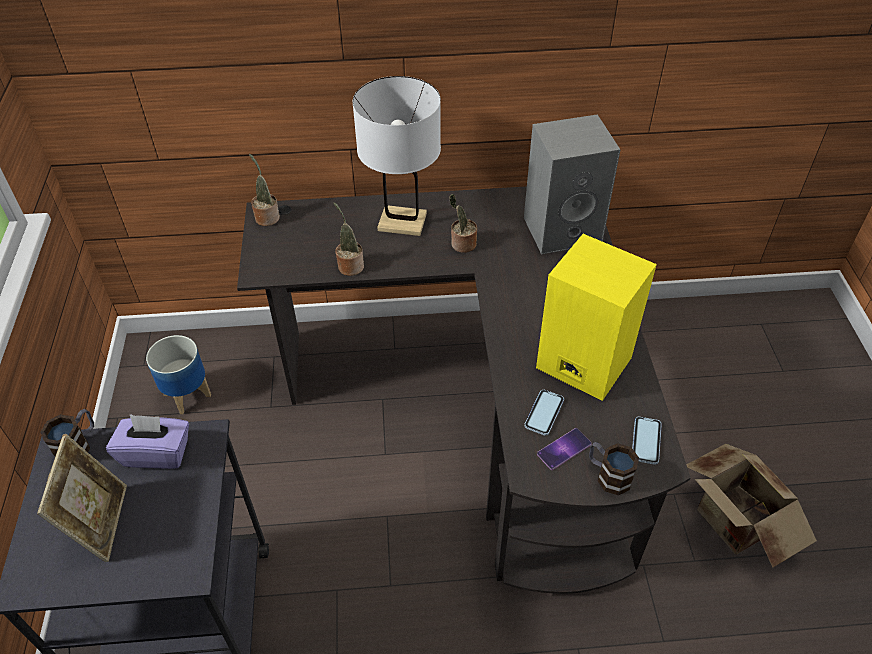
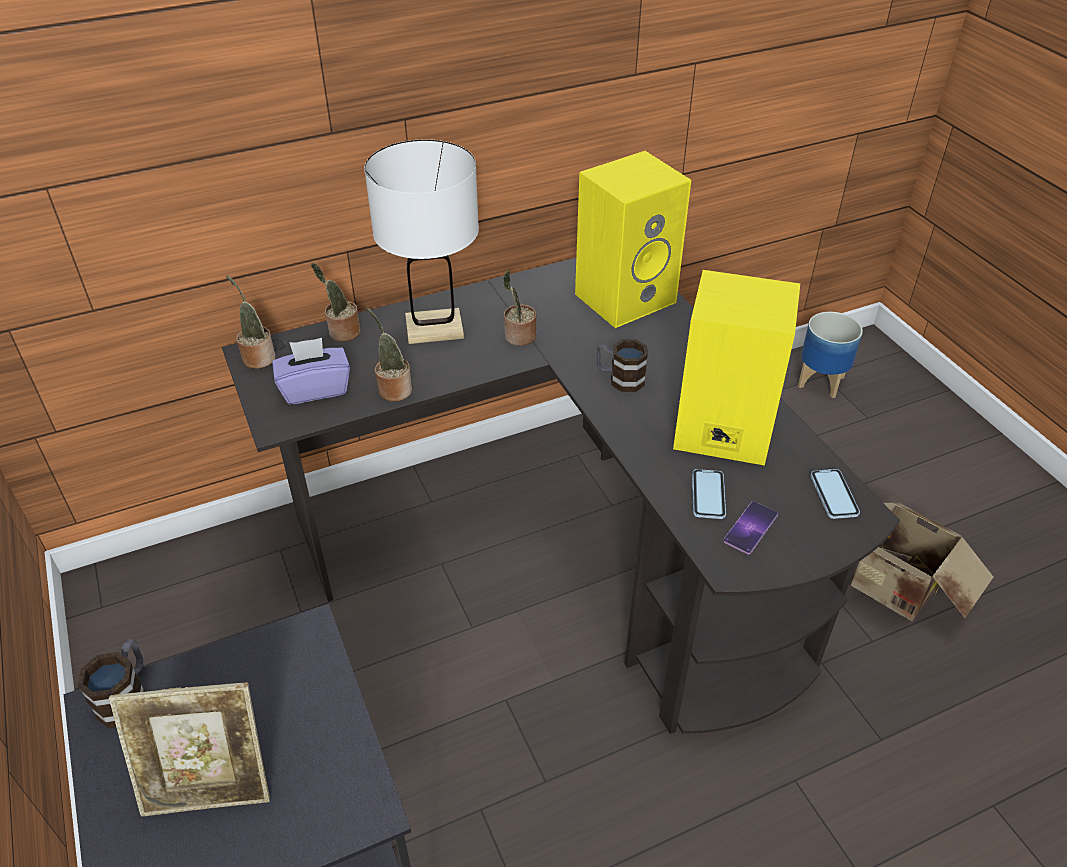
camera: 20 degrees left, 5 degrees down
picture frame [37,434,127,562] -> picture frame turned 105 degrees clockwise [109,682,270,816]
purple tissue box [106,414,189,469] -> purple tissue box moved to [272,338,350,405]
planter [146,335,211,414] -> planter moved to [798,312,863,398]
grey speaker [524,115,621,254] -> yellow speaker [575,151,691,328]
mug [589,442,639,495] -> mug moved to [597,339,648,392]
none -> potted plant [311,263,360,342]

